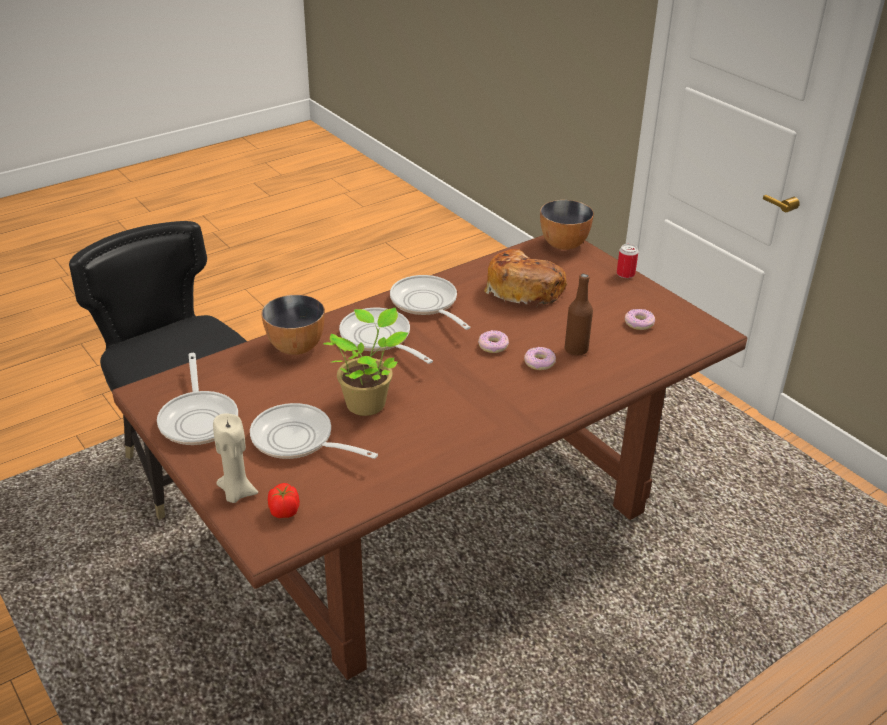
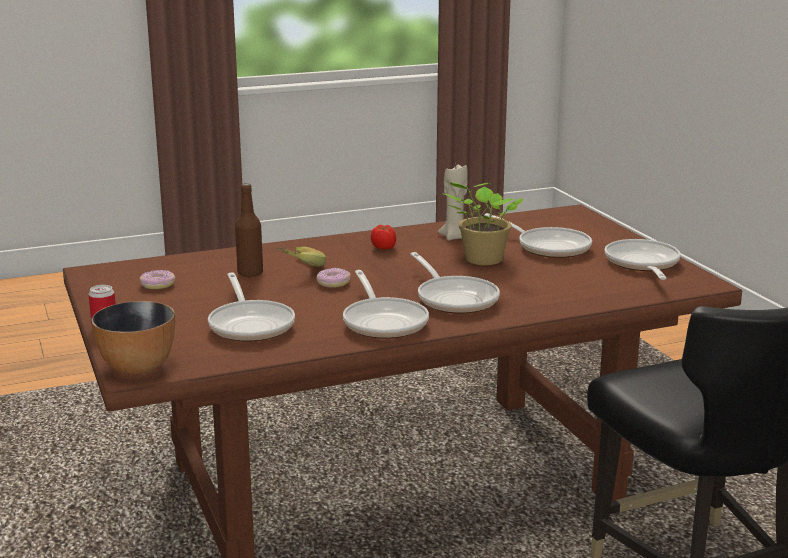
camera: 165 degrees left, 15 degrees down
beige candle [213,414,258,503] -> beige candle moved to [438,165,468,241]
bowl [261,295,325,355] -> none
tomato [268,483,300,518] -> tomato moved to [371,225,396,250]
bread [484,249,567,307] -> frying pan [208,272,295,342]
donut [524,347,556,370] -> banana [277,247,326,267]

